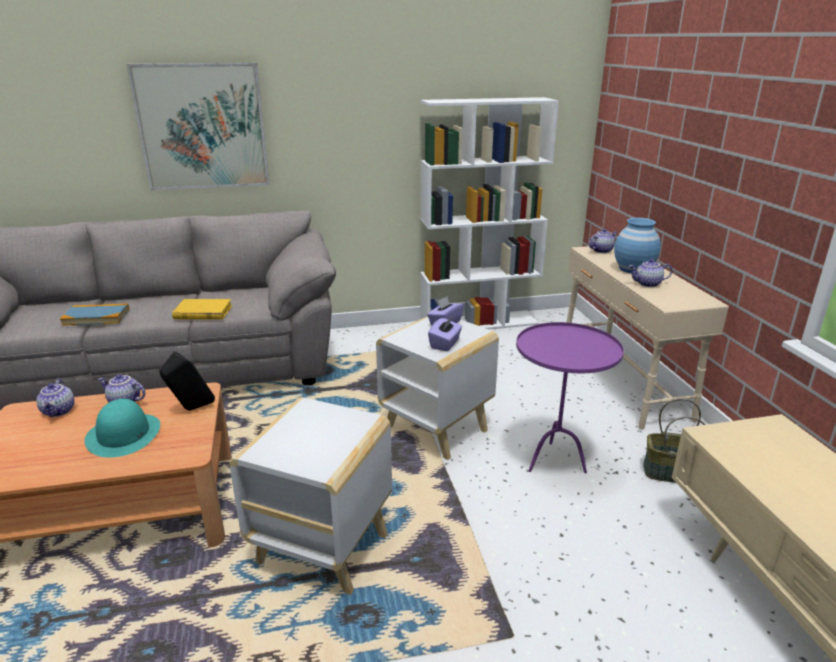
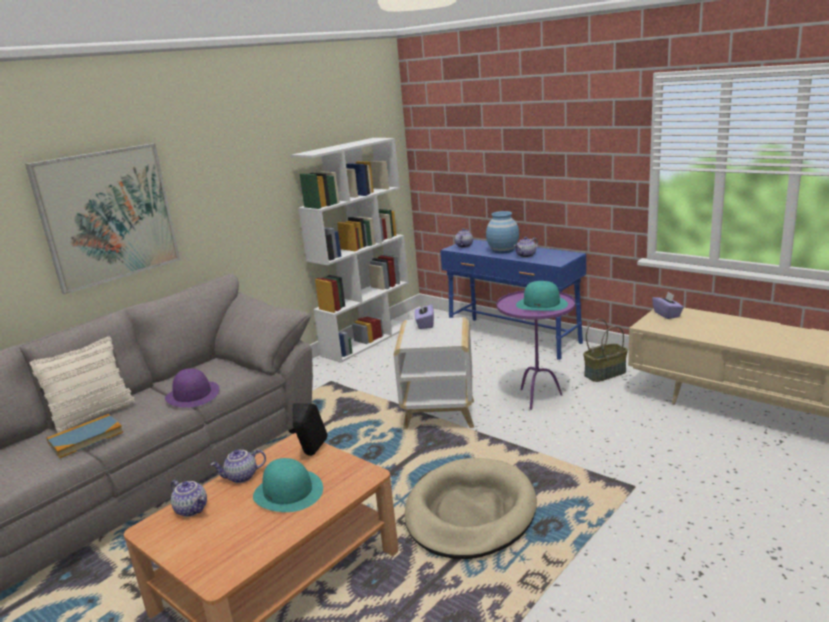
camera: 35 degrees left, 5 degrees down
yellow book [172,299,232,320] -> purple hat [165,368,219,408]
white side table [229,397,392,595] -> beige dog bed [404,458,537,559]
purple tissue box [428,316,462,351] -> purple tissue box moved to [652,292,684,319]
beige console table [567,245,729,429] -> blue console table [440,239,586,360]
none -> beige pillow [29,336,135,433]
none -> turquoise hat [516,281,568,311]

